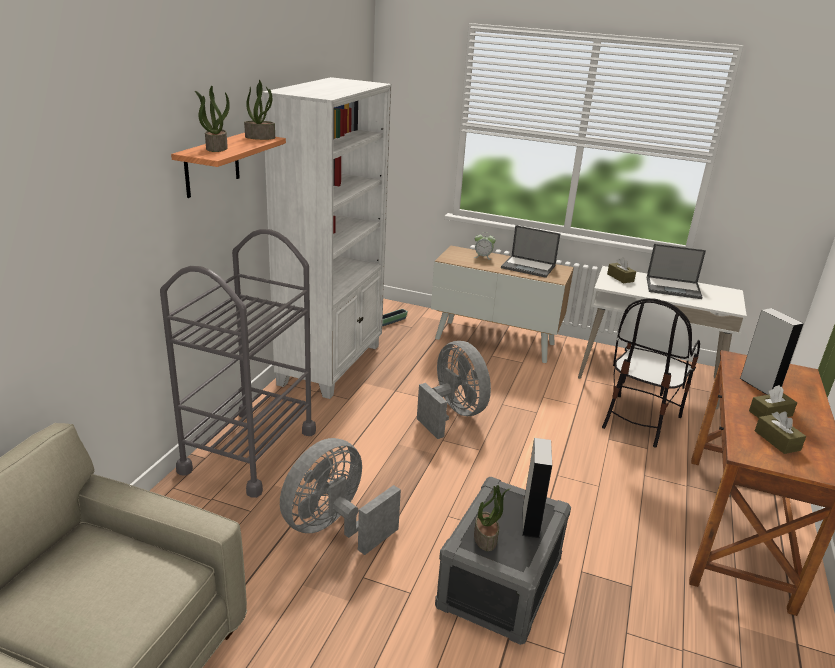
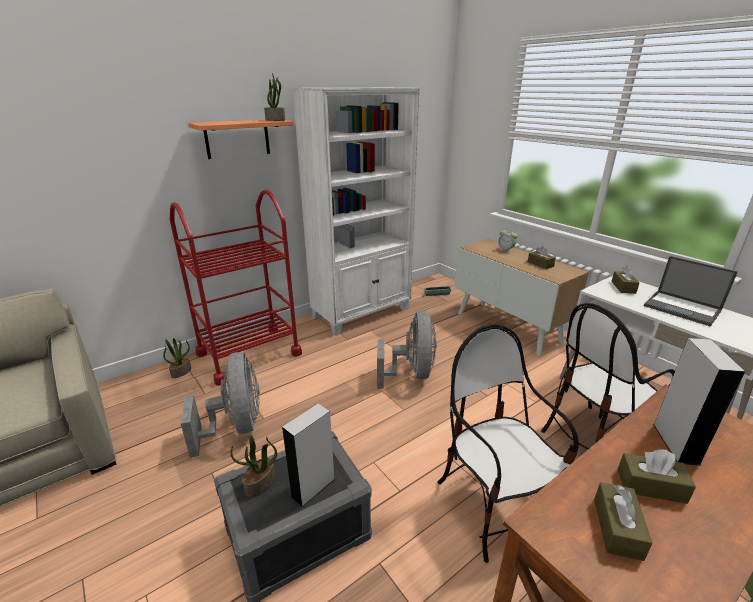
camera: 35 degrees right, 0 degrees up
grey cart [160,229,316,498] -> red cart [170,190,302,386]
potted plant [195,86,230,152] -> potted plant moved to [163,338,191,378]
grey fan [280,438,401,555] -> grey fan turned 90 degrees clockwise [181,352,260,458]
laptop [501,225,560,278] -> brown tissue box [528,246,556,269]
none -> chair [438,324,579,563]

